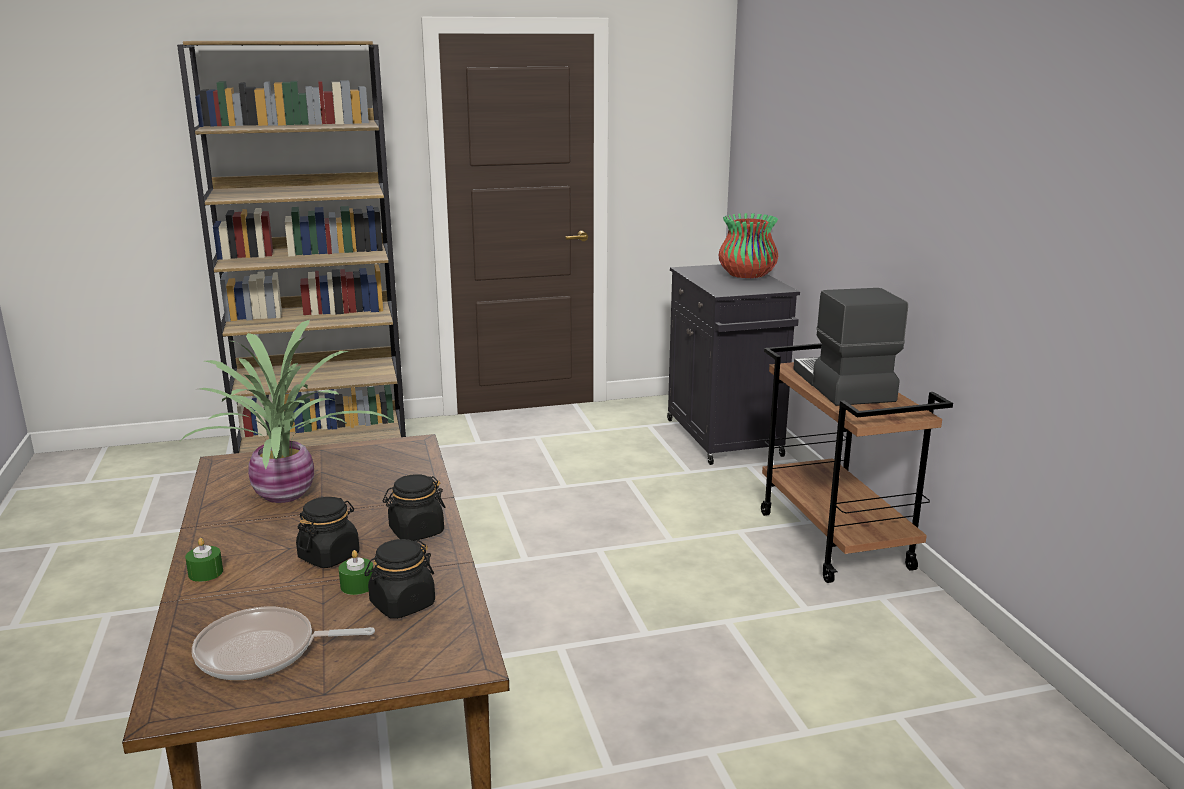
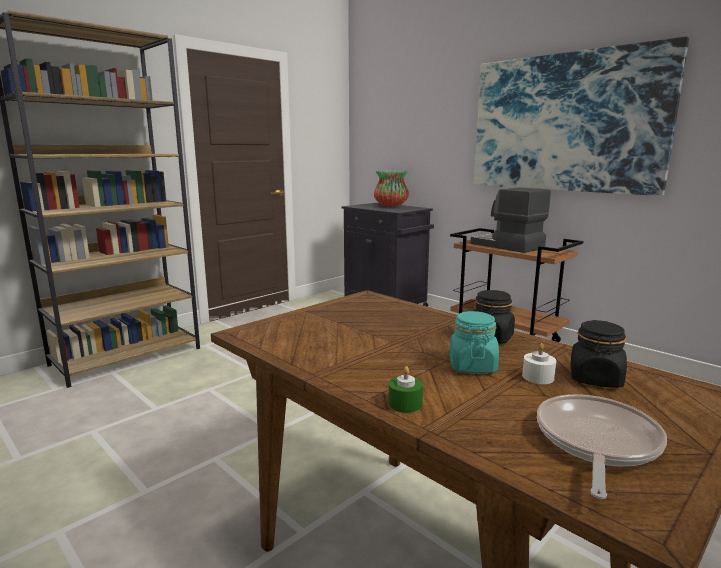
camera: 30 degrees left, 5 degrees down
potted plant [179,320,392,503] -> none
frying pan [192,607,375,680] -> frying pan turned 150 degrees clockwise [537,394,667,499]
black jar [296,497,360,568] -> turquoise jar [449,311,499,373]
green candle [339,550,373,595] -> white candle [522,343,556,384]
none -> picture [474,36,689,196]

